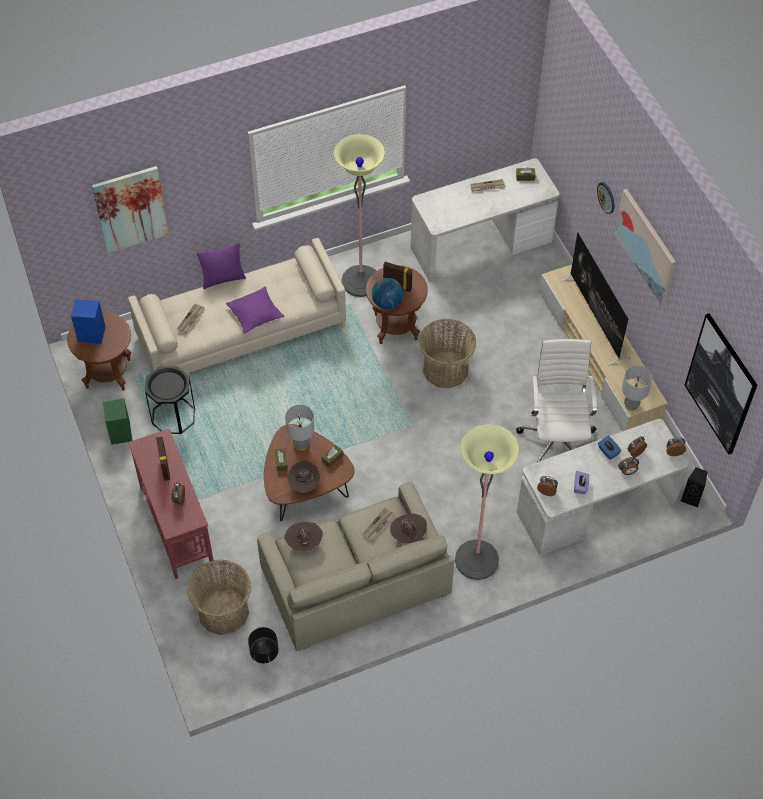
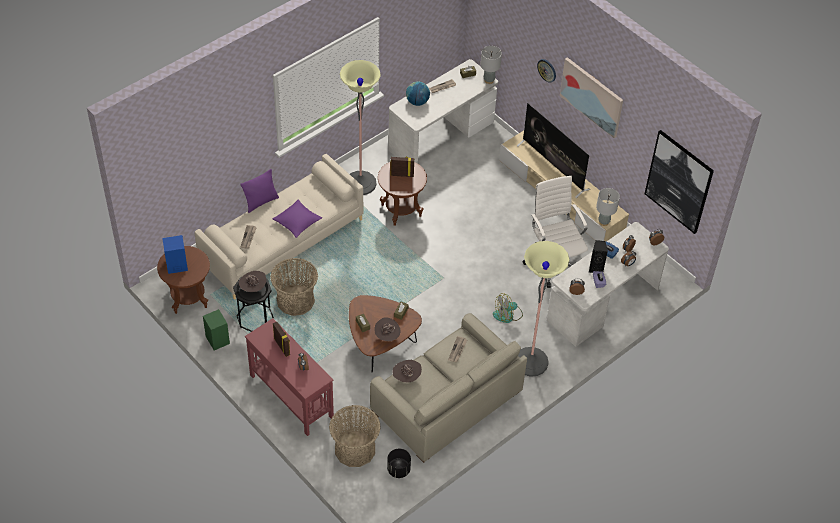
camera: 20 degrees left, 5 degrees down
picture [92,166,169,253] -> none
grey table lamp [285,405,314,451] -> grey table lamp moved to [481,46,502,84]
globe [372,278,403,309] -> globe moved to [406,82,430,106]
brown hat [390,514,427,544] -> brown hat moved to [239,271,266,292]
basket [419,319,476,388] -> basket moved to [270,258,318,316]
black speaker [681,467,707,508] -> black speaker moved to [589,240,608,273]
none -> fan [493,293,523,323]

